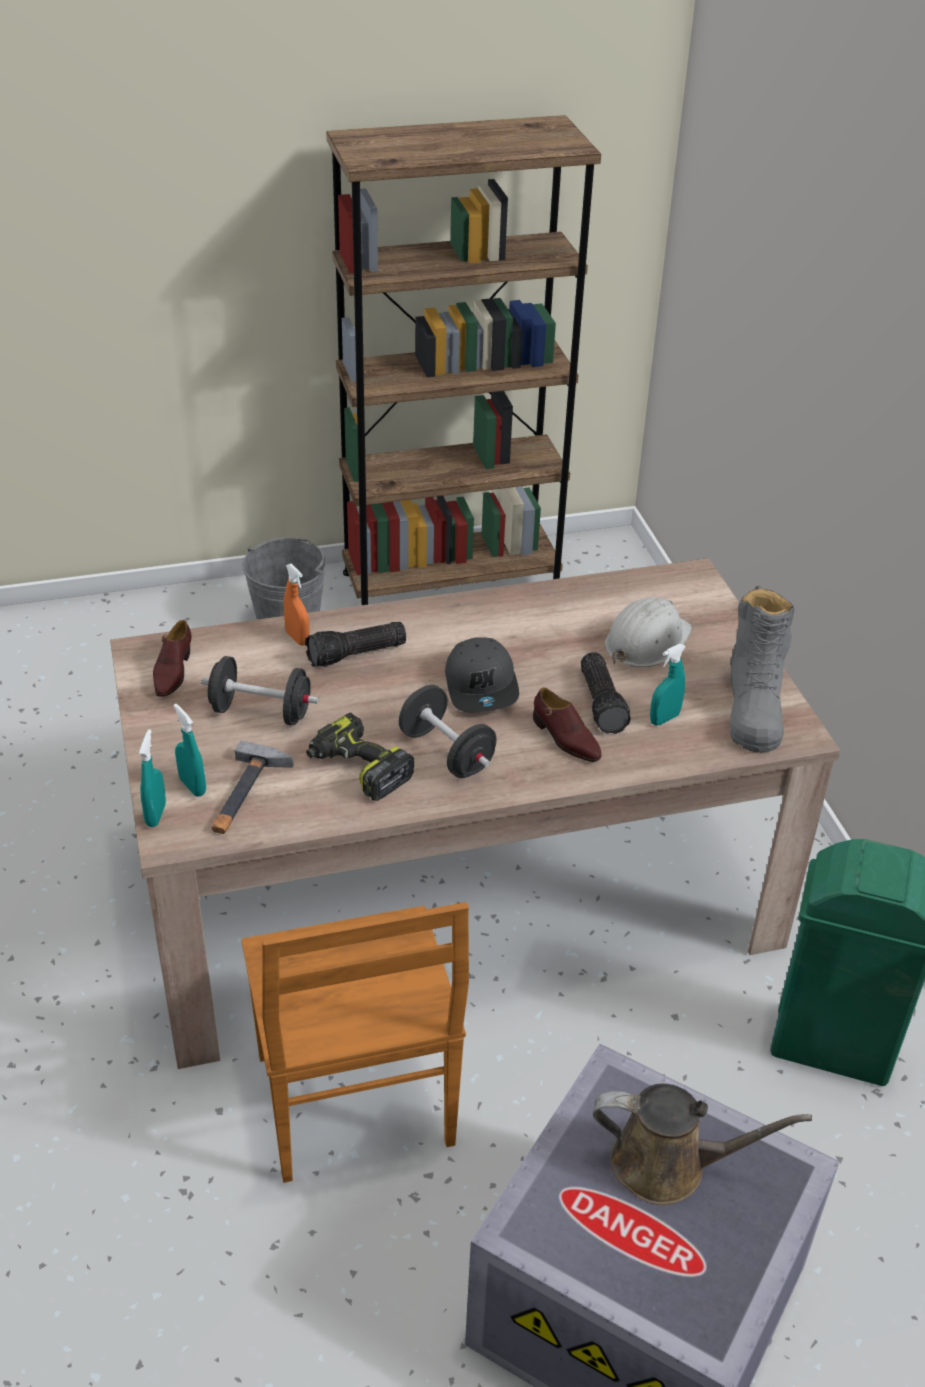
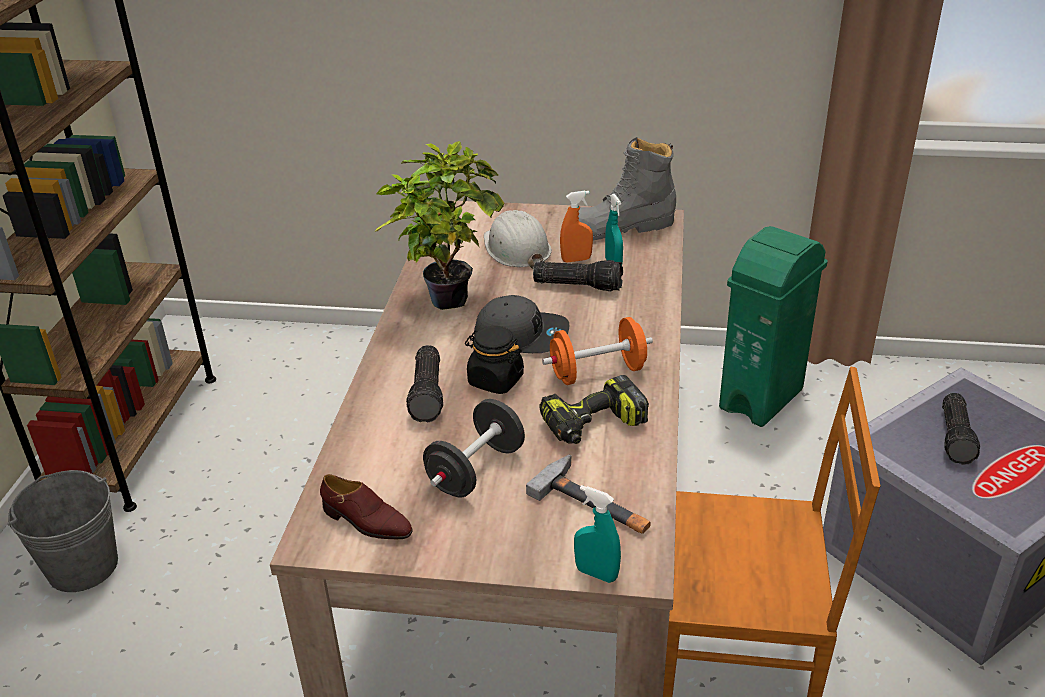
camera: 65 degrees left, 5 degrees down
turquoise spray bottle [173,704,206,797] -> none
orange spray bottle [284,564,310,646] -> orange spray bottle moved to [560,191,593,262]
black dumbbell [398,685,497,778] -> orange dumbbell [542,317,653,385]
brown shoe [533,687,602,762] -> none
brown watering can [593,1083,812,1205] -> flashlight [942,393,980,465]
grey boot [730,586,795,753] -> grey boot turned 135 degrees clockwise [578,137,676,240]
none -> potted plant [375,141,504,310]
none -> black jar [465,326,524,394]

